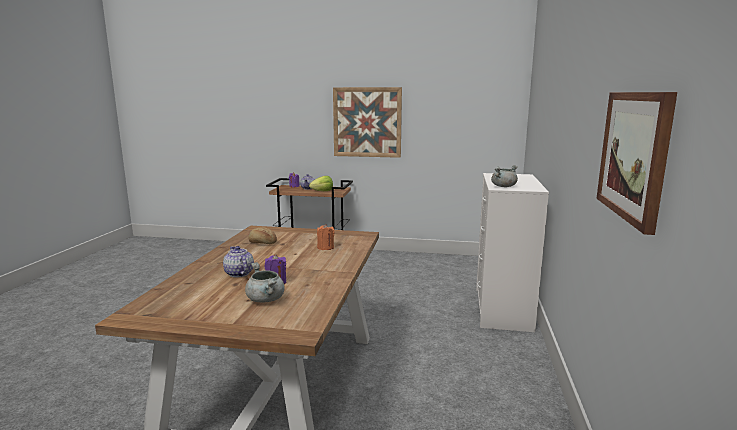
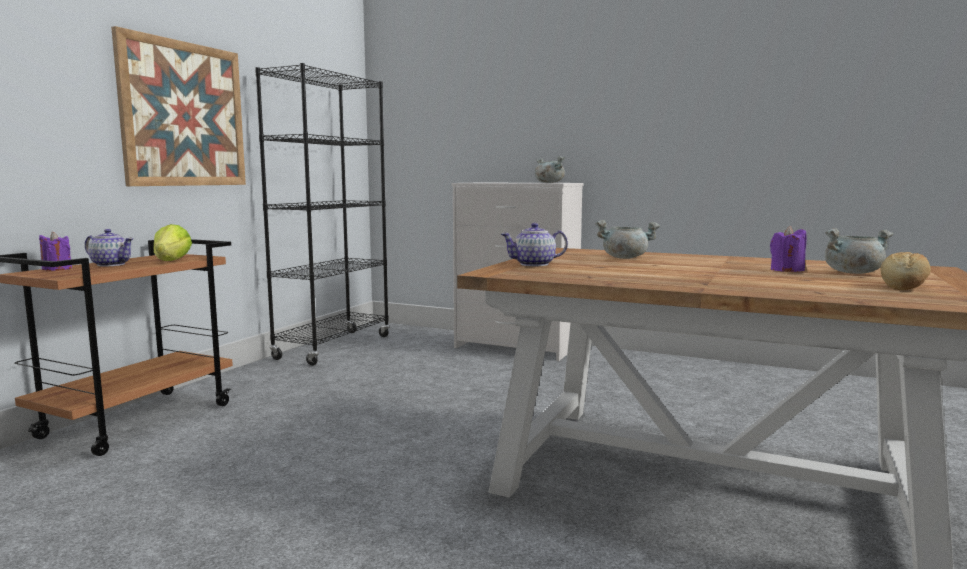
camera: 75 degrees left, 5 degrees down
teapot [223,246,254,277] -> teapot moved to [500,223,568,266]
bread [248,227,277,244] -> bread moved to [880,252,931,290]
orange candle [317,224,334,250] -> grey cooking pot [595,220,660,259]
picture [596,92,677,235] -> none
none -> black bookcase [255,63,390,365]

